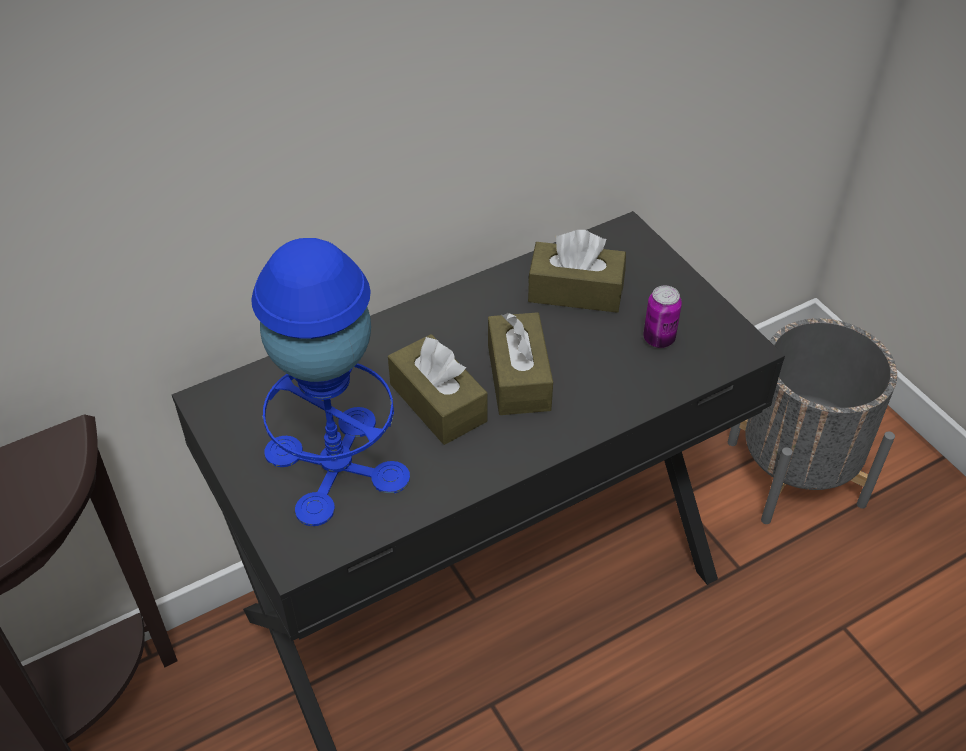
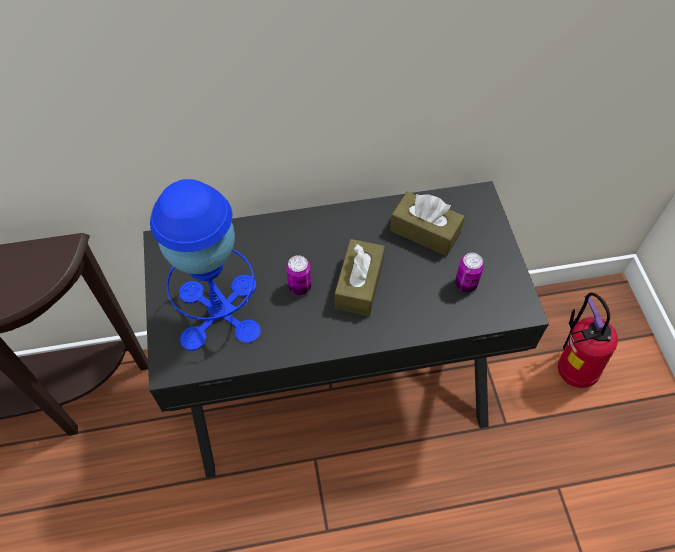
camera: 20 degrees right, 10 degrees up
brown tissue box [388,334,488,445] -> can [286,255,311,295]
grey planter [728,318,897,524] -> fire extinguisher [558,293,618,388]

